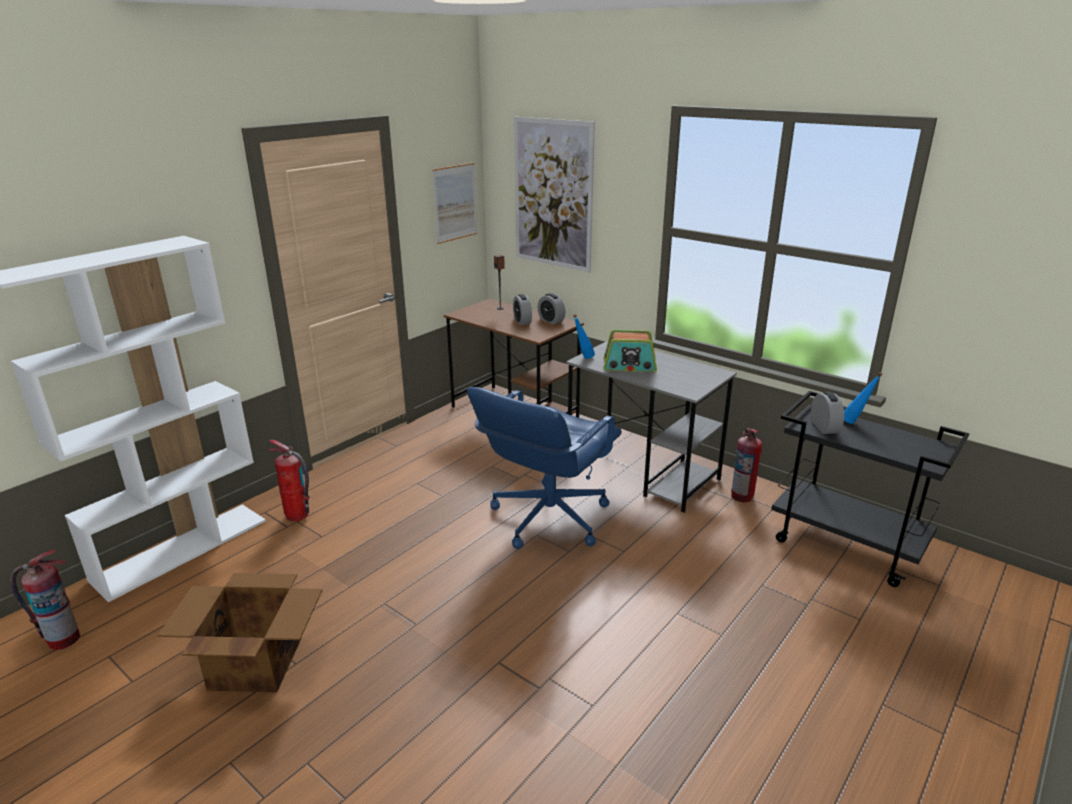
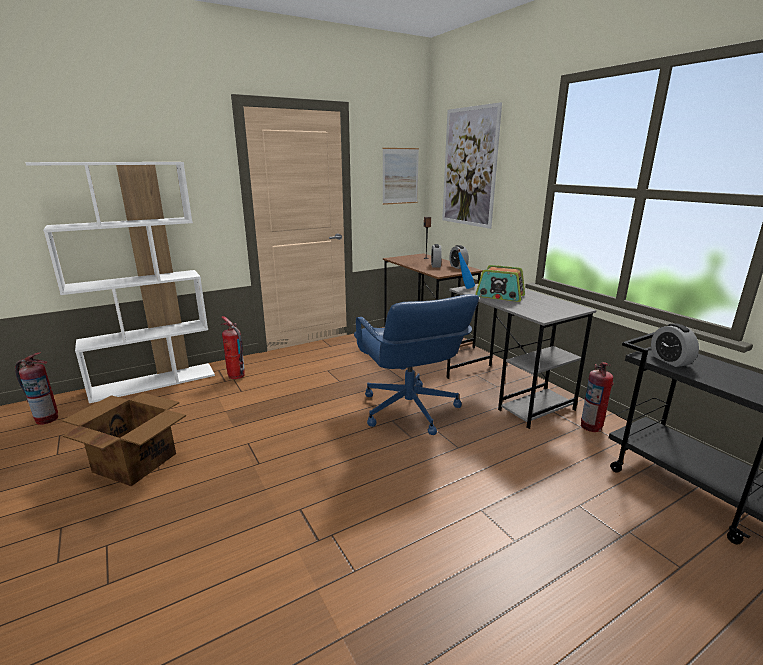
camera: 20 degrees right, 5 degrees down
blue office chair [467,387,622,549] -> blue office chair turned 75 degrees counterclockwise [354,294,479,435]
alarm clock [811,392,844,434] -> alarm clock turned 150 degrees clockwise [651,323,699,367]
blue bottle [844,372,883,424] -> none

